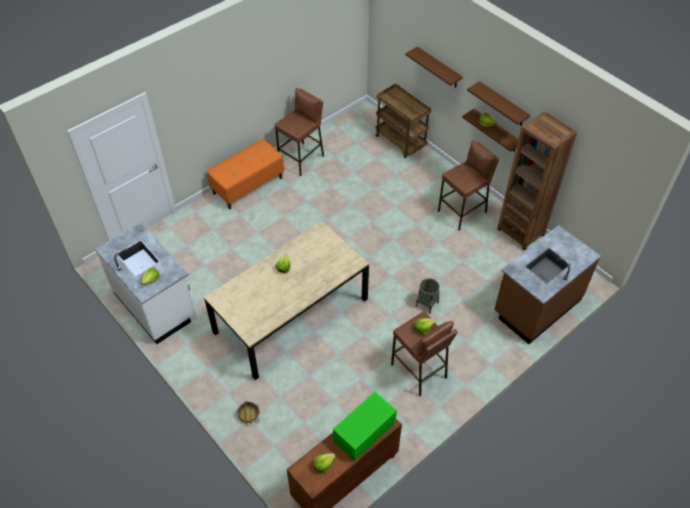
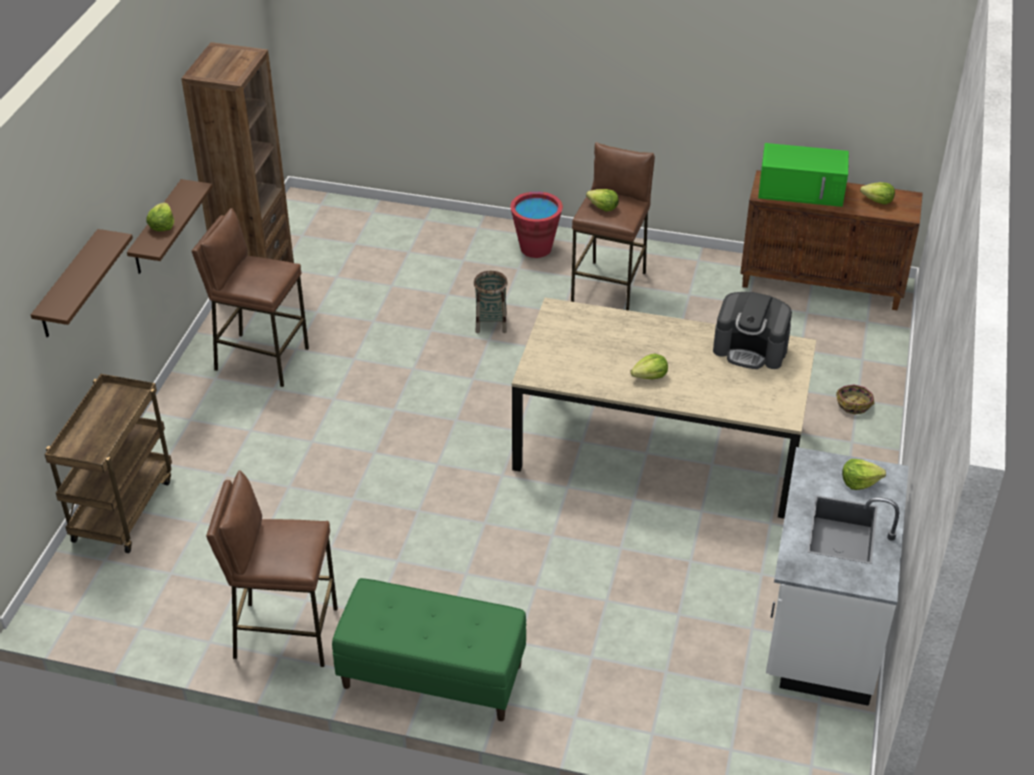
camera: 125 degrees left, 10 degrees down
orange bench [207,139,284,209] -> green bench [332,578,526,721]
brown shelf [467,81,530,126] -> none
brown counter [494,225,601,344] -> none
none -> red bucket [510,191,563,258]
none -> coffee machine [713,292,792,369]

